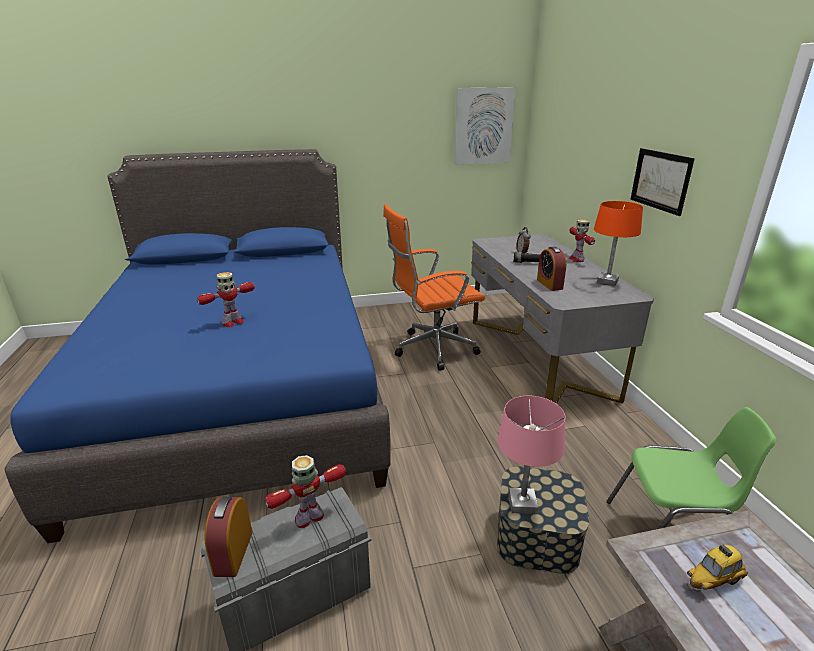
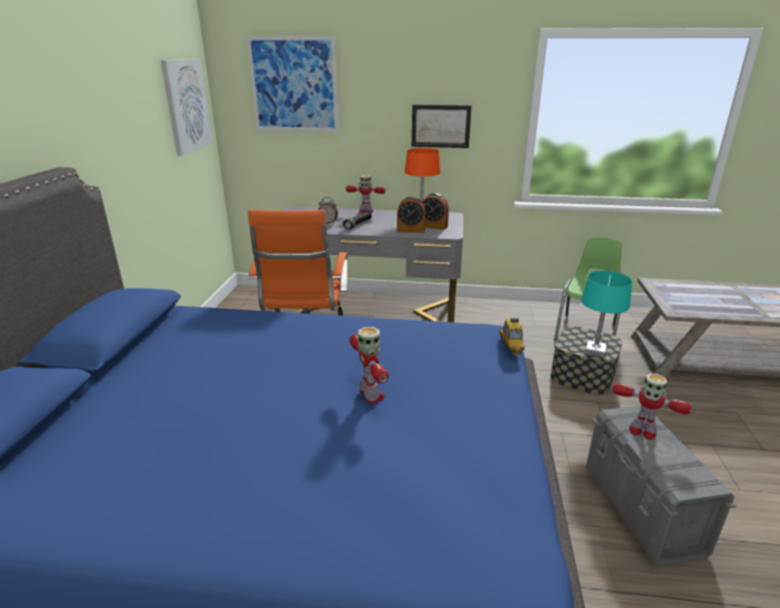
camera: 70 degrees left, 0 degrees up
alarm clock [205,497,252,577] -> alarm clock moved to [422,193,449,230]
toy robot [265,455,346,528] -> toy robot turned 45 degrees counterclockwise [612,373,692,440]
pink table lamp [497,396,566,514] -> turquoise table lamp [581,271,632,358]
toy car [687,544,748,592] -> toy car moved to [499,318,525,356]
none -> picture [247,36,339,131]

